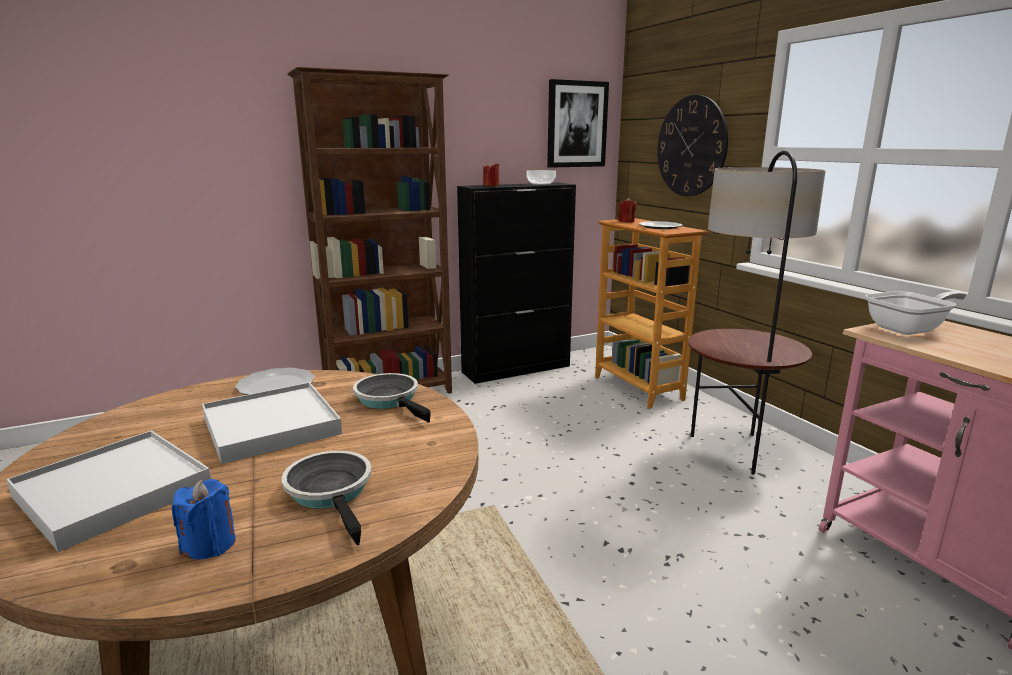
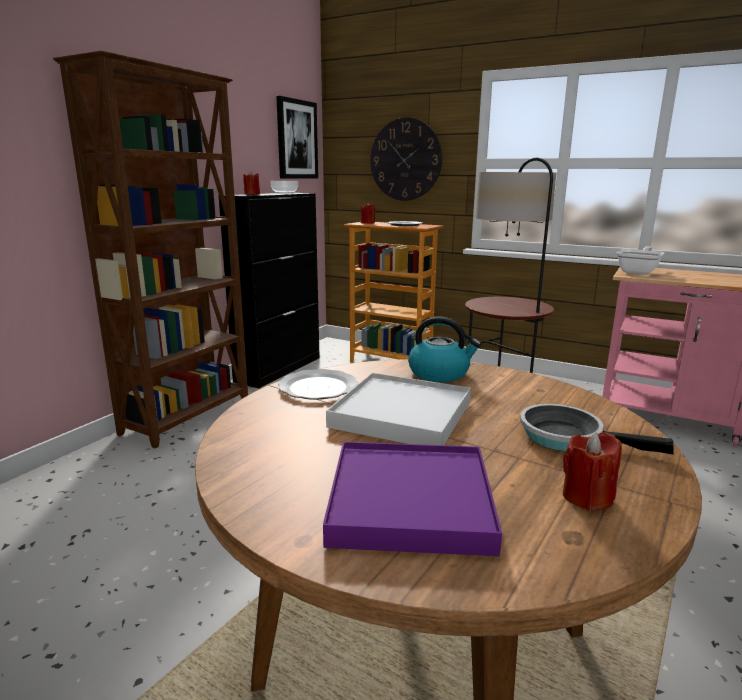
camera: 35 degrees left, 0 degrees up
white tray [6,430,211,552] -> purple tray [323,442,502,556]
blue candle [172,479,236,560] -> red candle [563,432,622,511]
frying pan [353,373,431,423] -> kettle [408,317,481,382]

